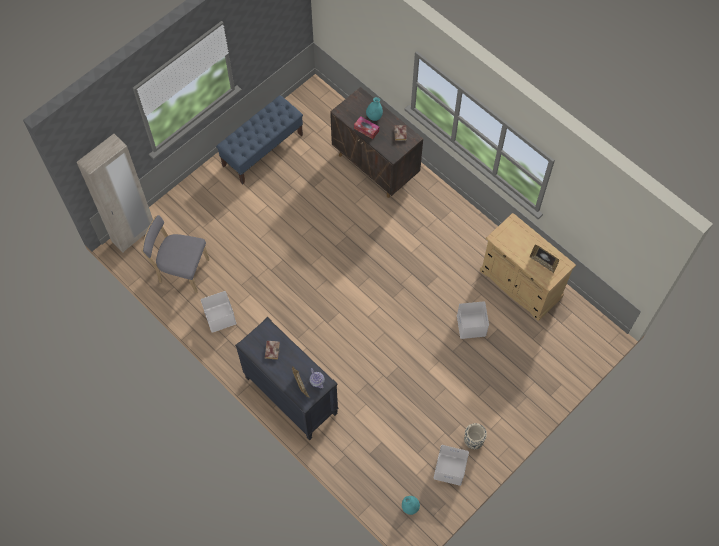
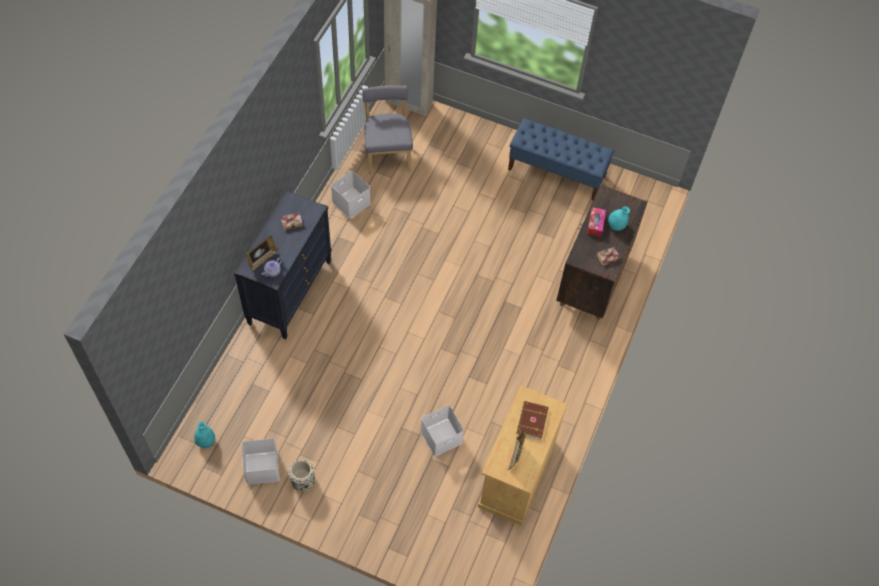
camera: 65 degrees right, 5 degrees down
none -> brown book [516,401,549,440]

